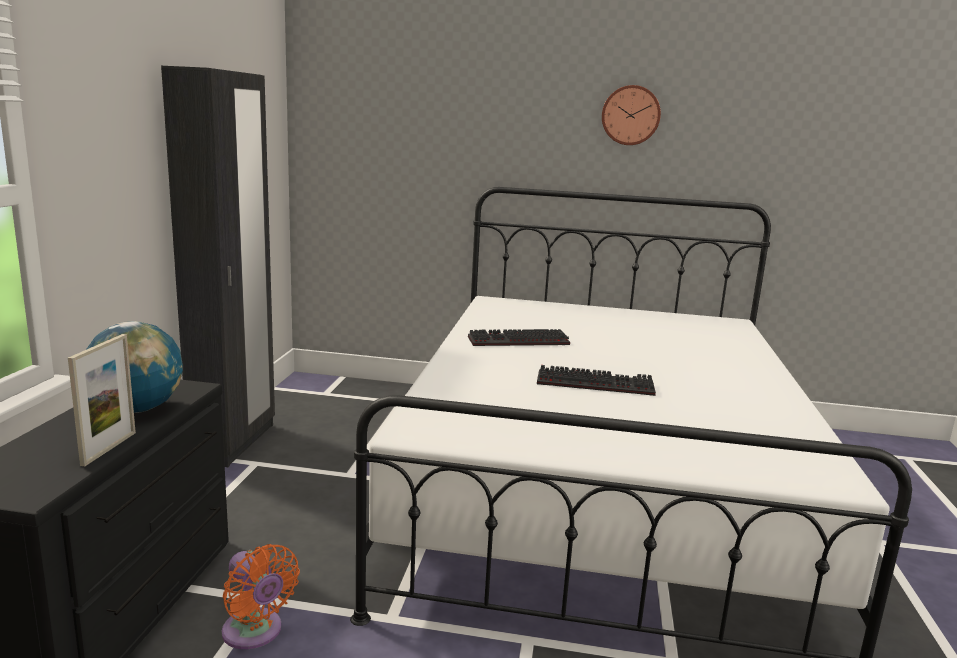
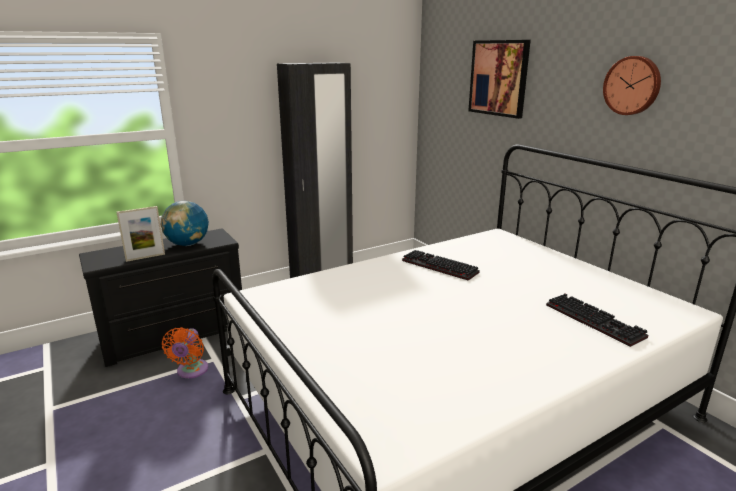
camera: 50 degrees right, 5 degrees up
keyboard [537,365,656,396] -> keyboard moved to [546,294,648,347]
none -> picture [468,40,531,119]

